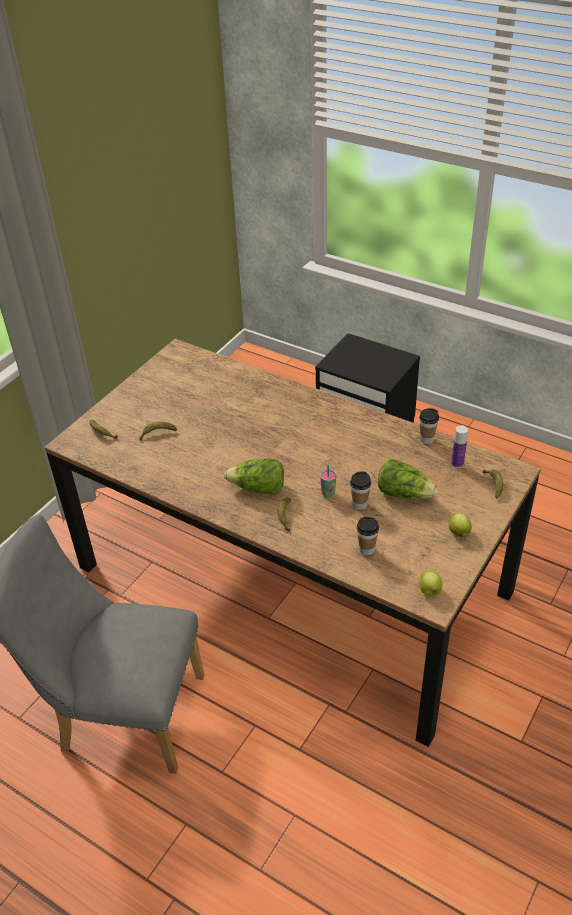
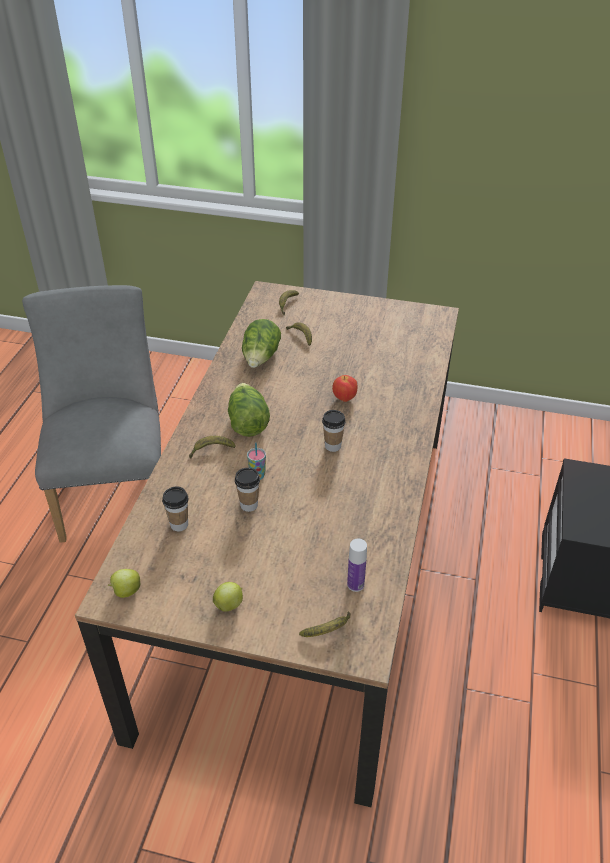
camera: 70 degrees right, 0 degrees up
lettuce [378,459,438,499] -> lettuce moved to [242,319,281,368]
cup [419,408,439,444] -> cup moved to [322,410,346,452]
none -> apple [332,375,357,402]

